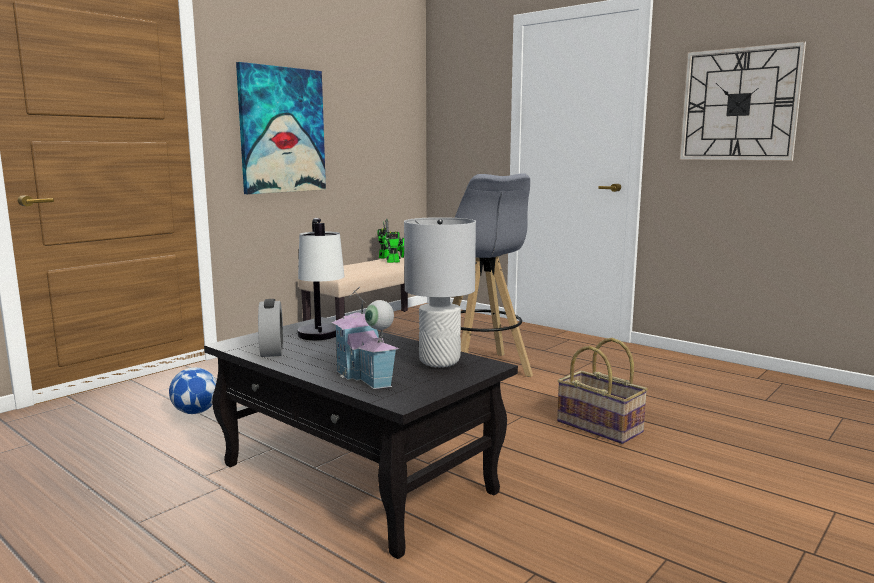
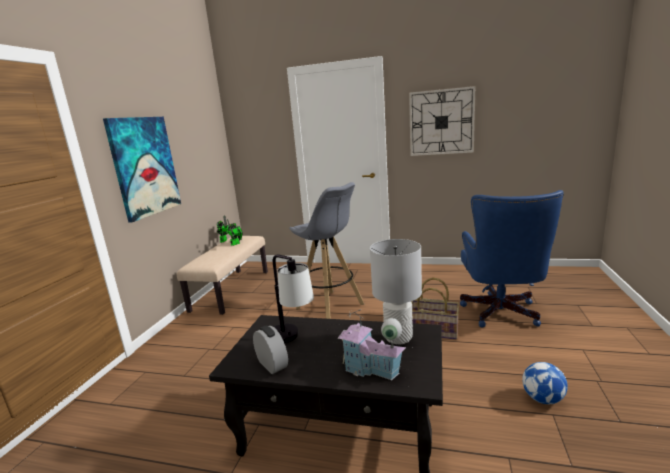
camera: 25 degrees left, 5 degrees up
football [169,368,217,414] -> football moved to [522,362,568,404]
none -> blue office chair [460,190,564,328]

